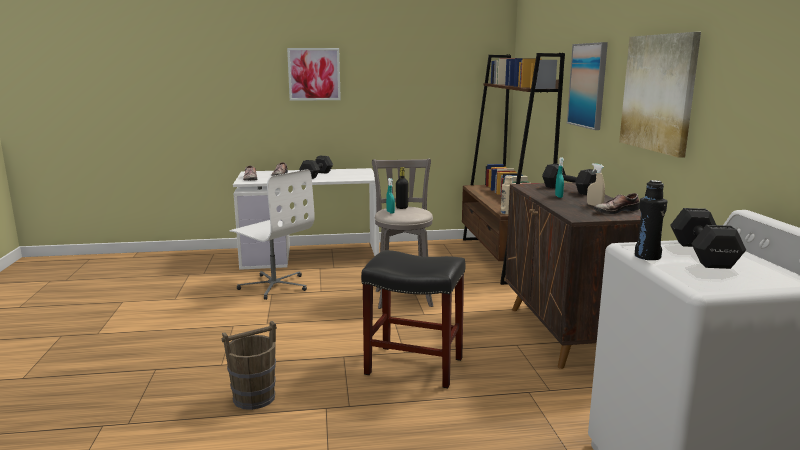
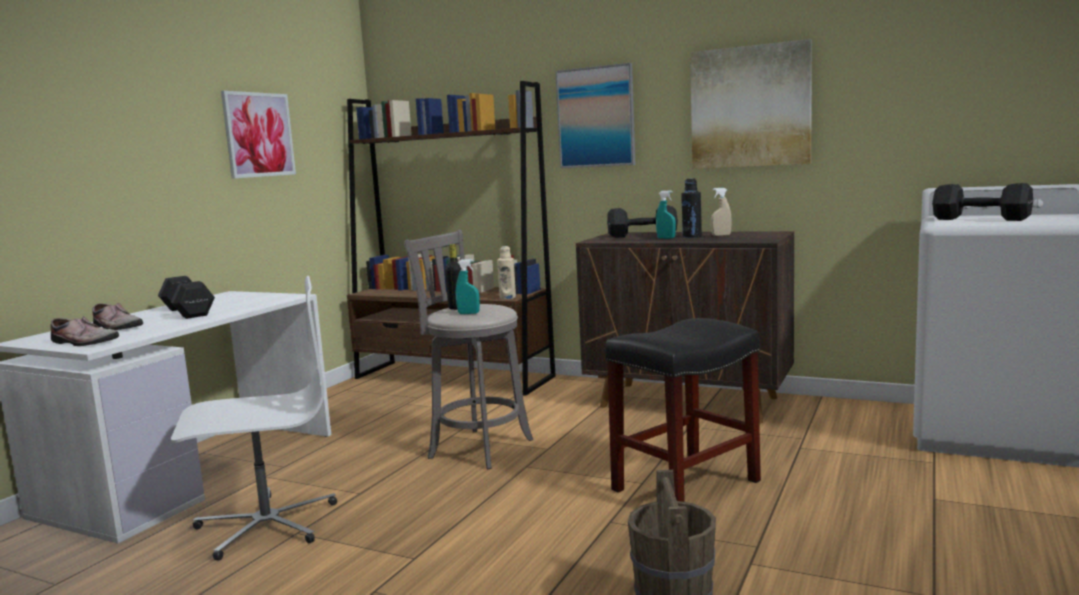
camera: 55 degrees left, 5 degrees down
picture [287,48,341,101] -> picture moved to [221,91,296,179]
shoe [594,193,640,214] -> none
black bottle [635,180,667,260] -> black bottle moved to [681,178,702,238]

